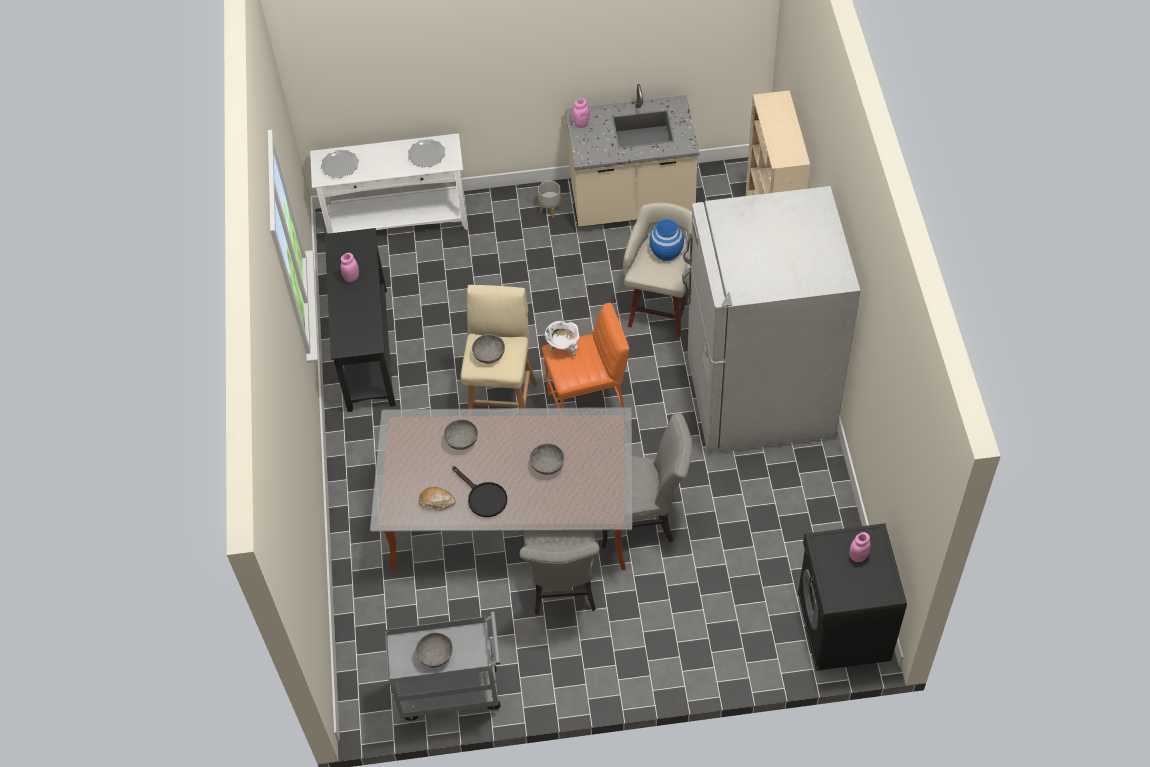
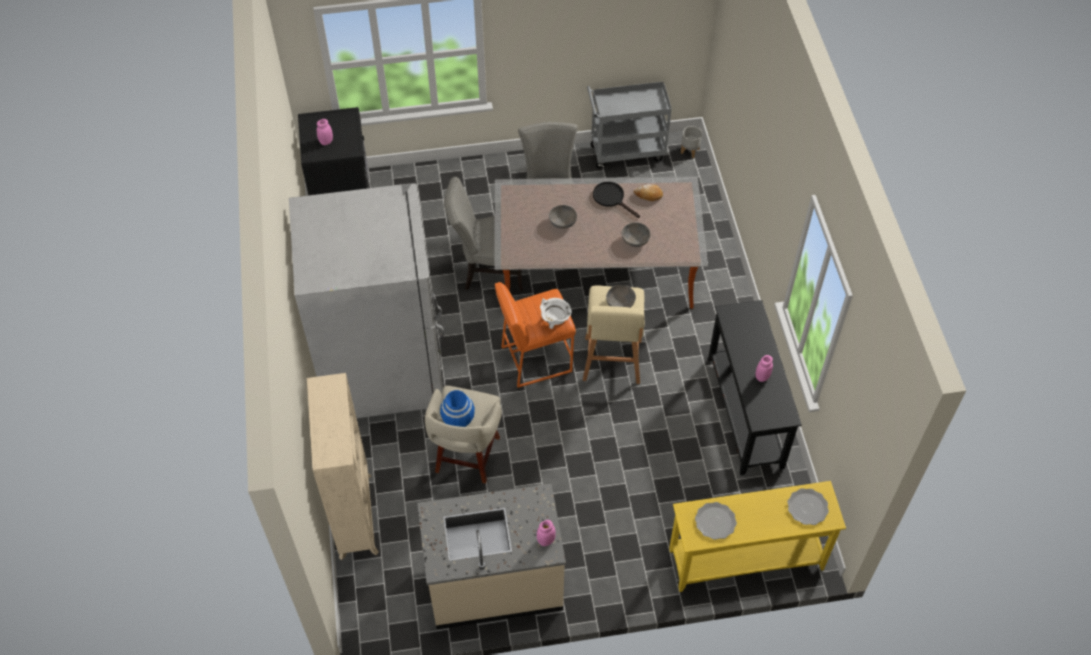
camera: 175 degrees right, 0 degrees up
white console table [310,133,468,234] -> yellow console table [669,481,846,592]
grey bowl [415,632,453,668] -> none
grey planter [538,181,562,217] -> grey planter moved to [681,126,702,158]

